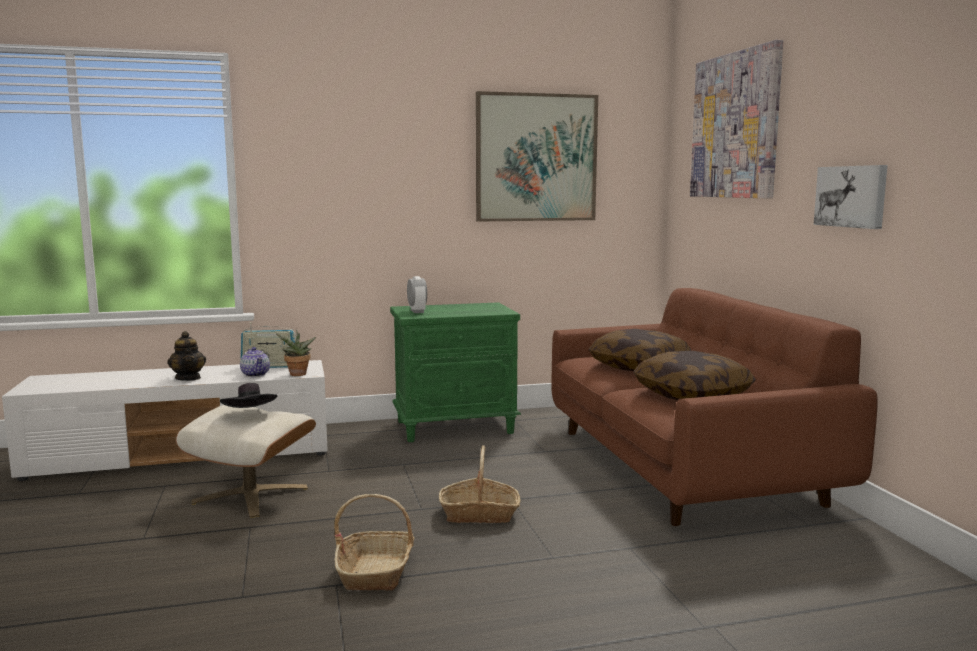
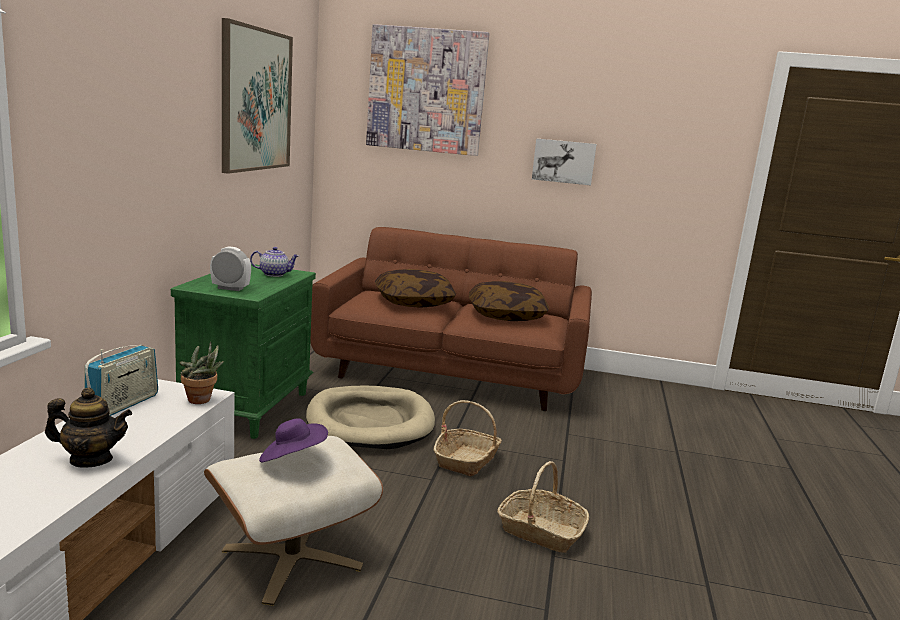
camera: 65 degrees left, 5 degrees up
black hat [220,383,277,408] -> purple hat [259,418,328,462]
teapot [240,347,270,377] -> teapot moved to [250,247,299,277]
none -> beige dog bed [306,386,435,449]

